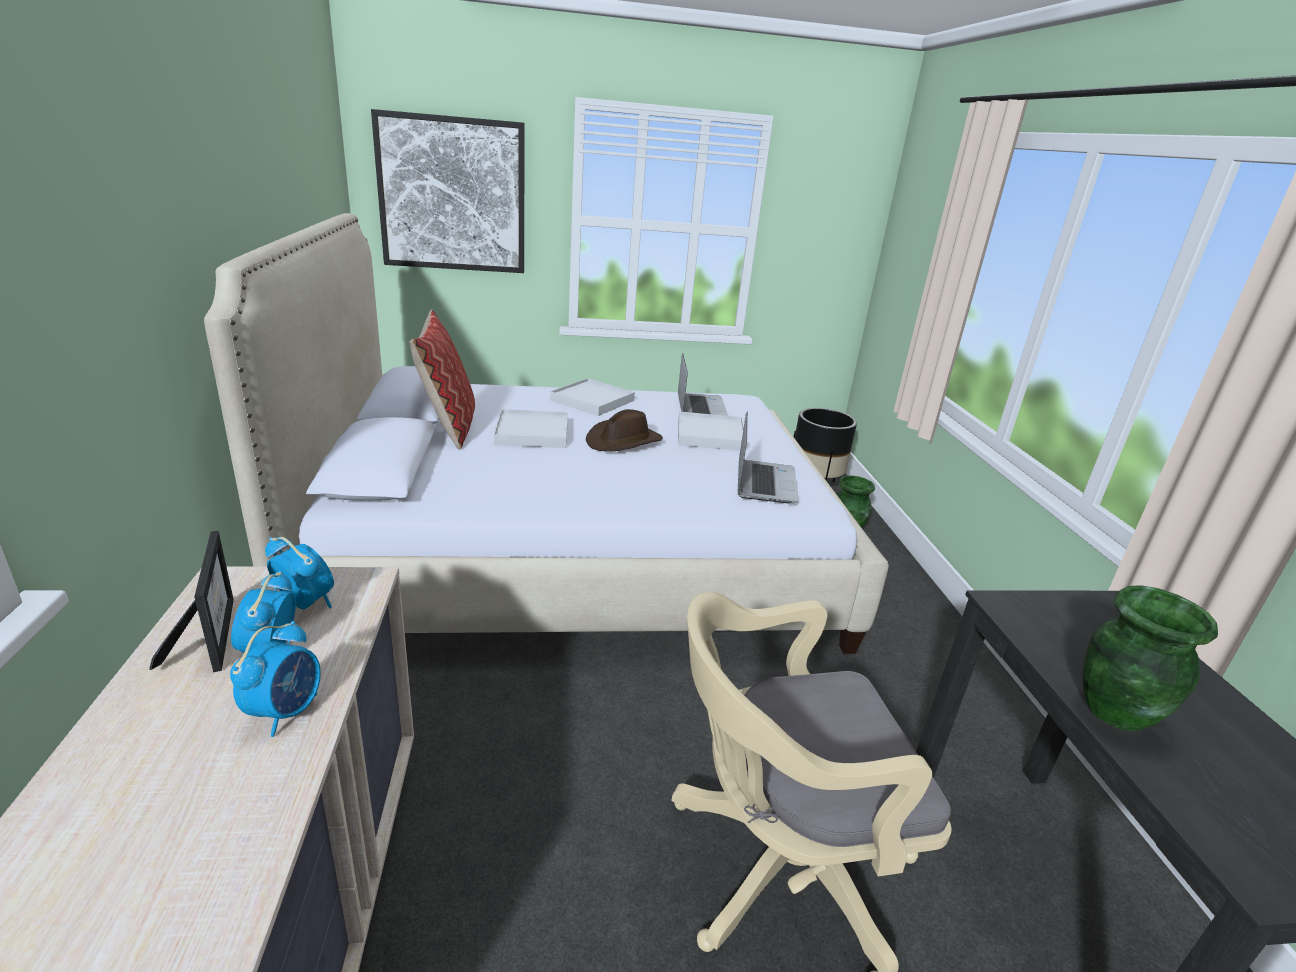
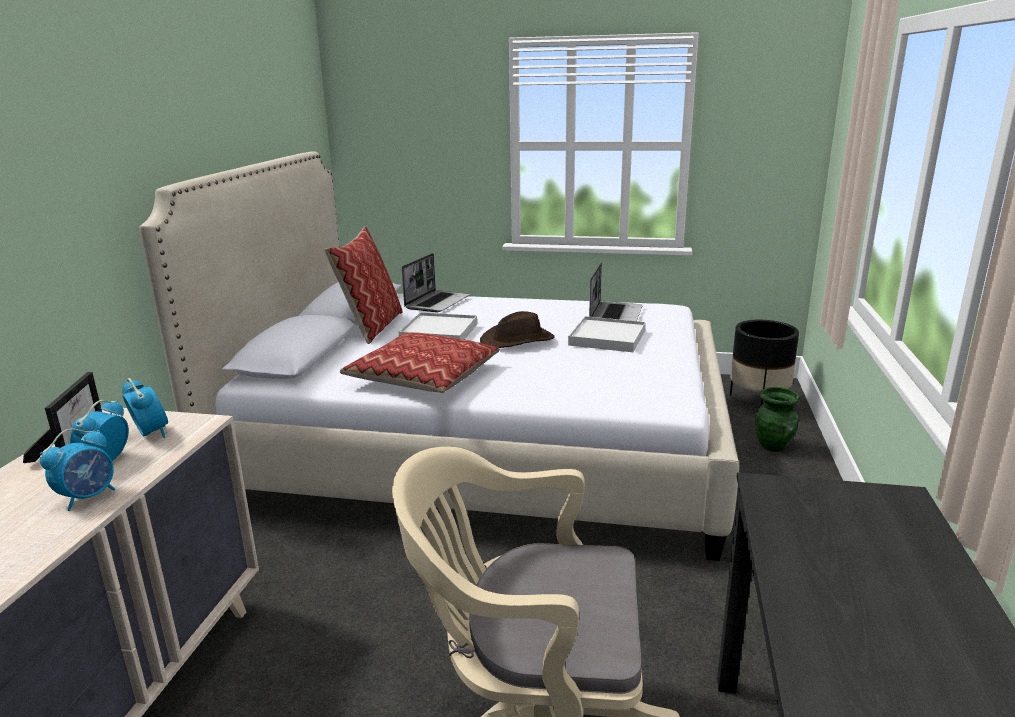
camera: 20 degrees right, 5 degrees down
picture [371,109,524,273] -> none
white tray [550,378,635,416] -> none
laptop [738,411,799,503] -> laptop moved to [402,253,470,312]
green vase [1083,585,1218,732] -> none
none -> pillow [340,332,500,393]

